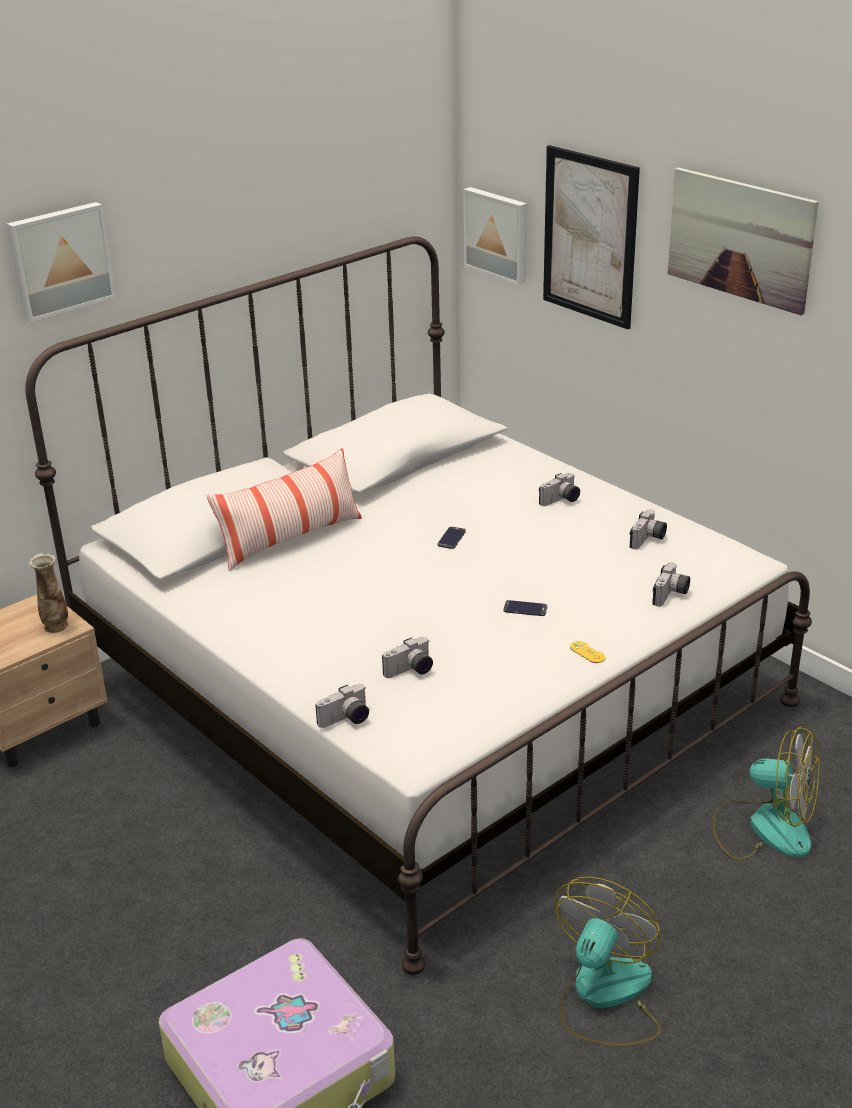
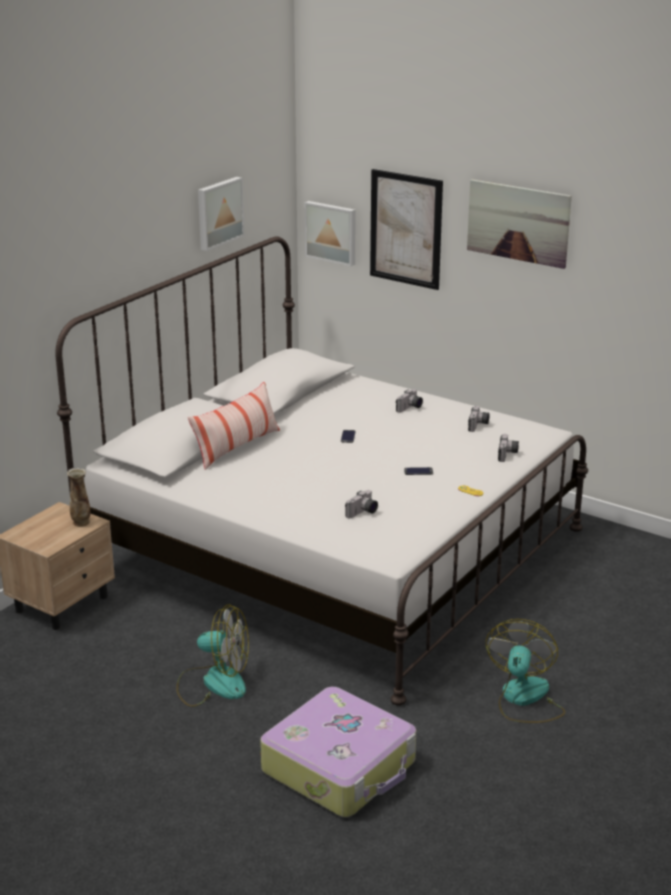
camera: 15 degrees left, 5 degrees down
picture [7,202,116,322] -> picture moved to [198,177,244,251]
camera [315,684,369,728] -> none
fan [713,726,819,860] -> fan moved to [176,605,249,707]

